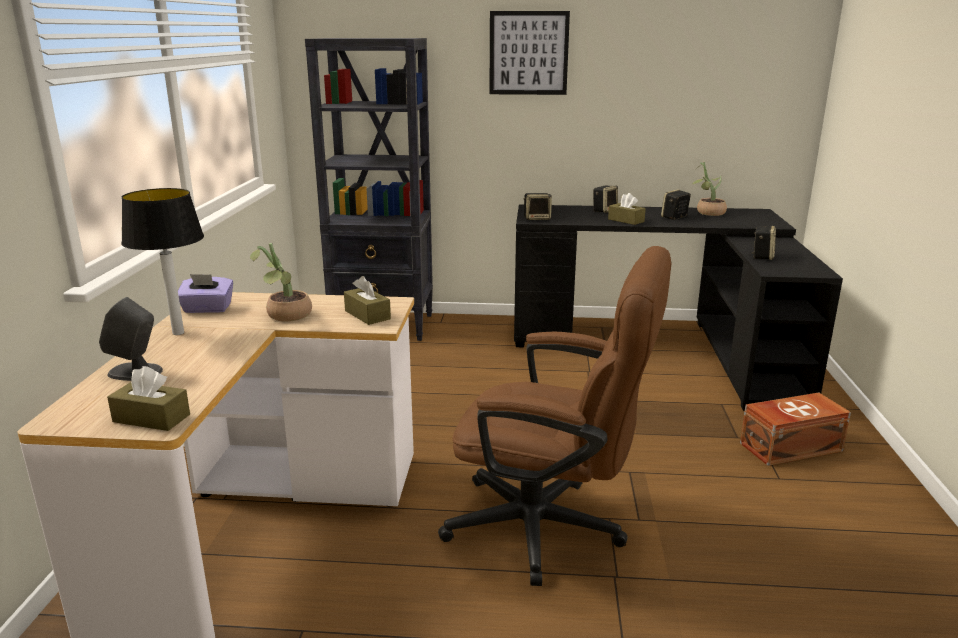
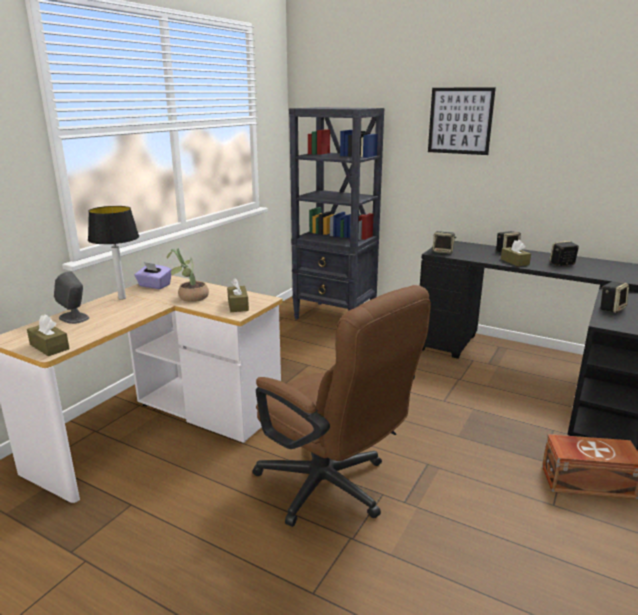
camera: 25 degrees right, 0 degrees up
potted plant [692,162,727,216] -> none

